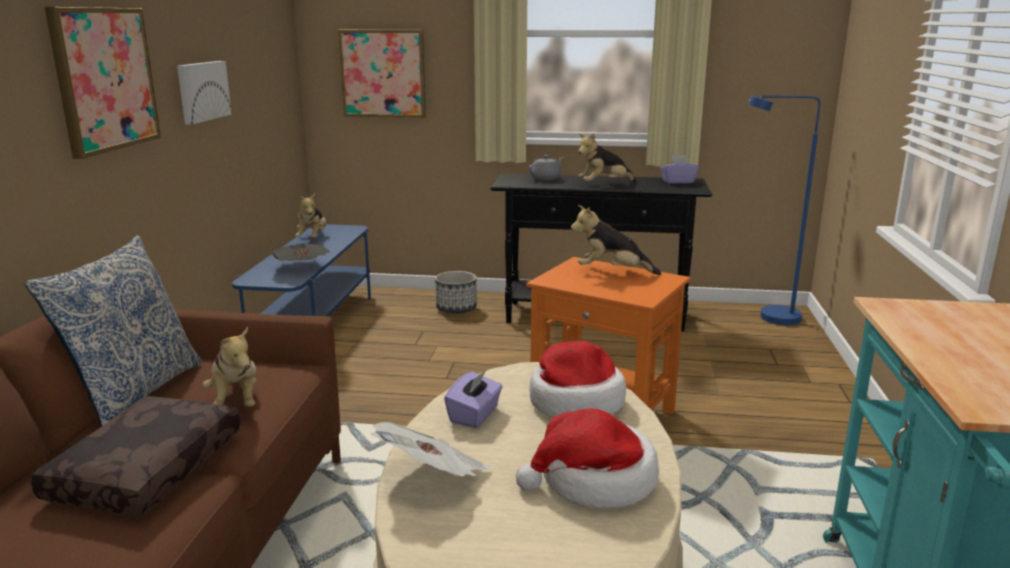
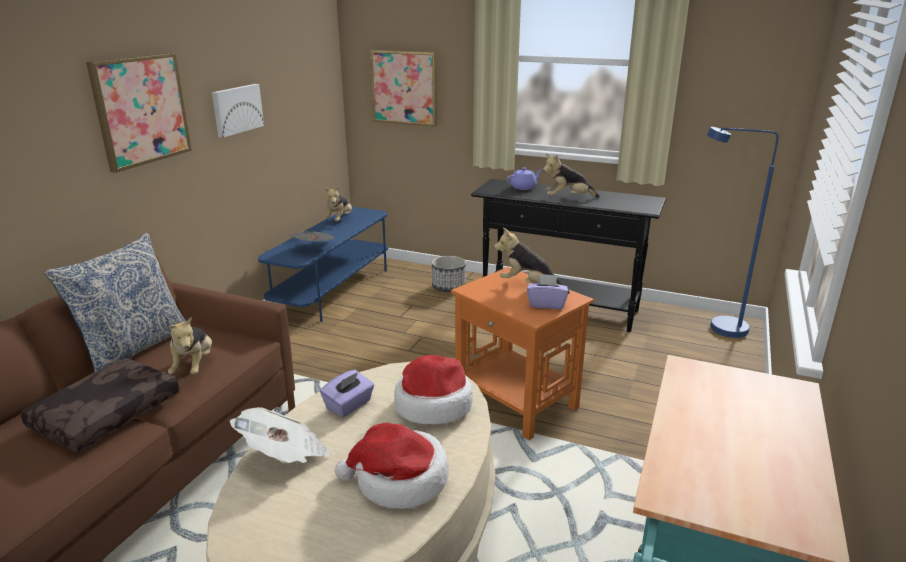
camera: 15 degrees right, 5 degrees up
grey teapot [529,155,564,181] -> purple teapot [507,167,543,190]
purple tissue box [660,155,699,184] -> purple tissue box moved to [527,274,568,309]

